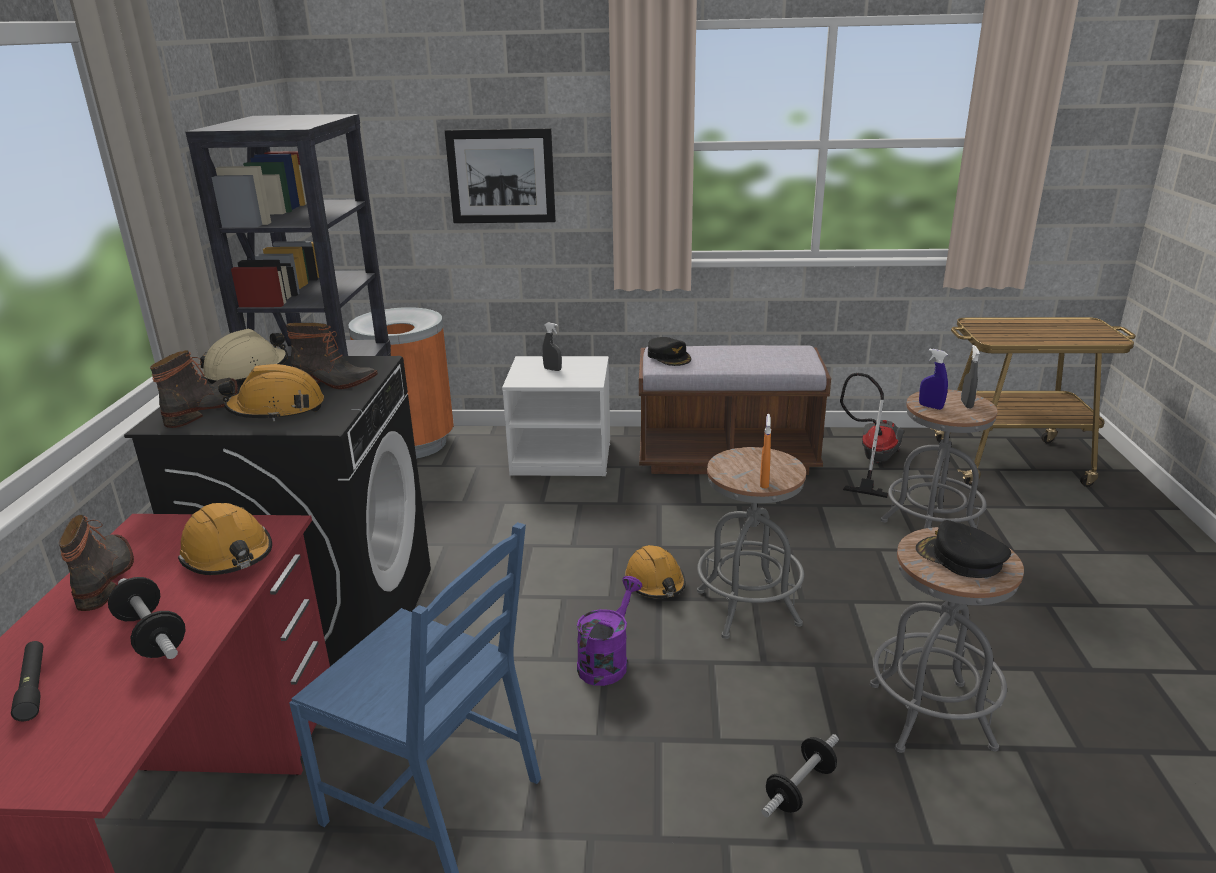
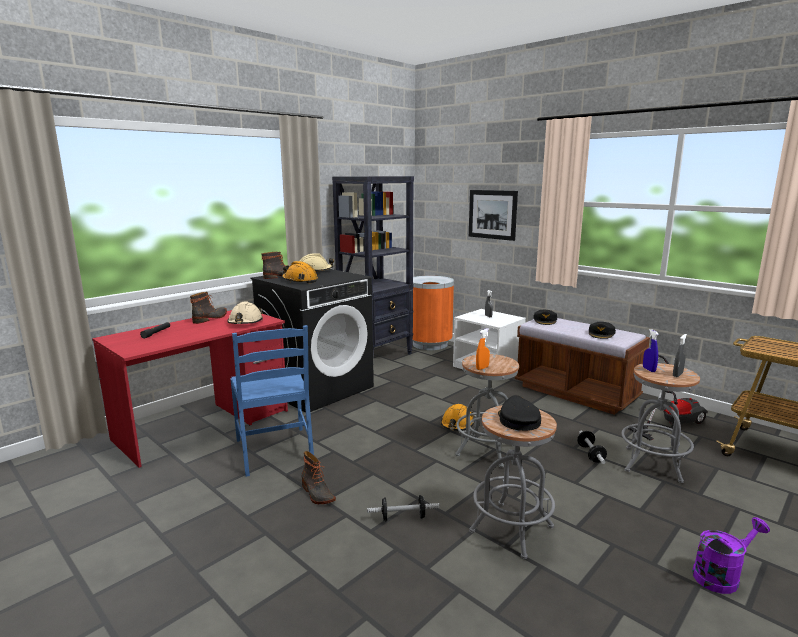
camera: 40 degrees right, 10 degrees down
dumbbell [108,577,185,659] -> dumbbell moved to [577,431,607,464]
orange hard hat [178,503,272,575] -> beige hard hat [227,302,263,324]
boot [286,323,378,389] -> boot moved to [301,451,336,504]
purple watering can [577,576,642,686] -> purple watering can moved to [692,517,770,594]
none -> black cap [589,322,616,339]

